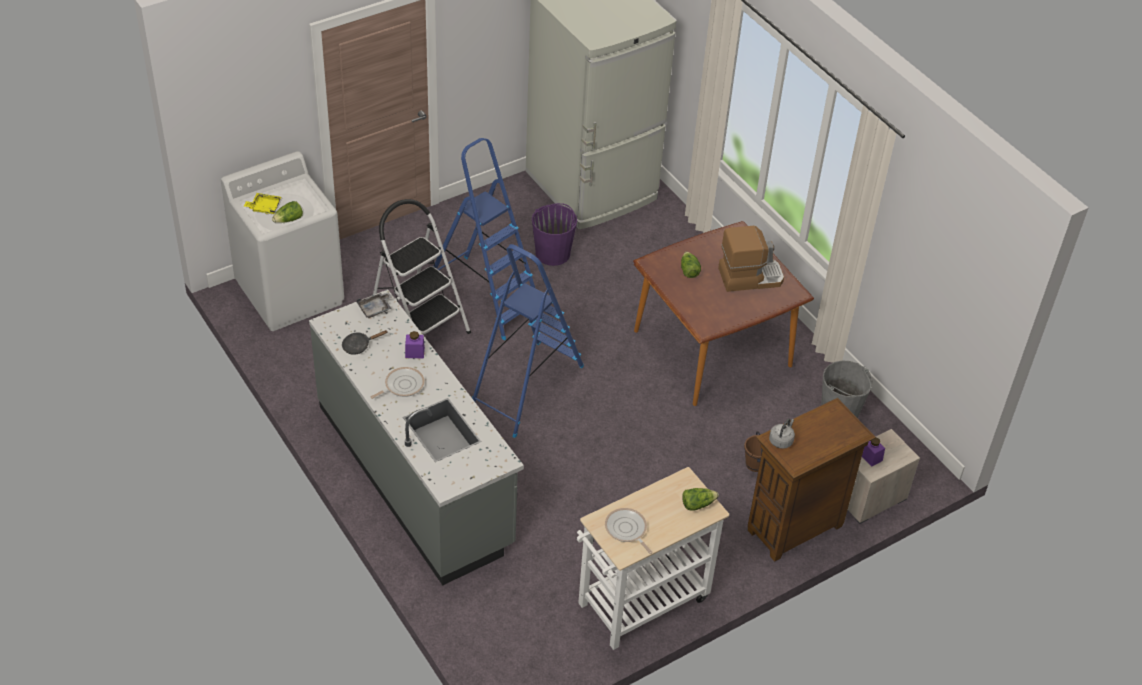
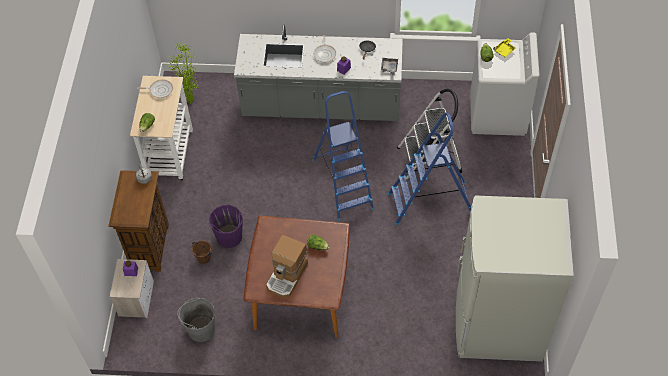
camera: 130 degrees right, 10 degrees up
purple bucket [532,203,577,266] -> purple bucket moved to [209,205,243,248]
none -> potted plant [168,43,199,104]

